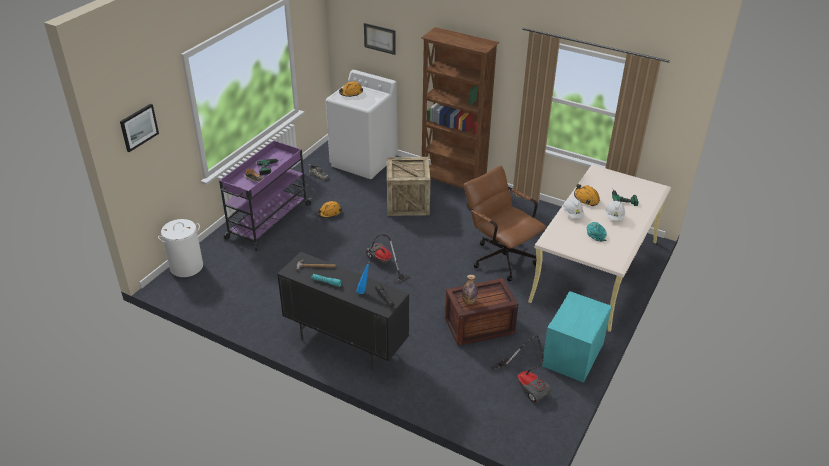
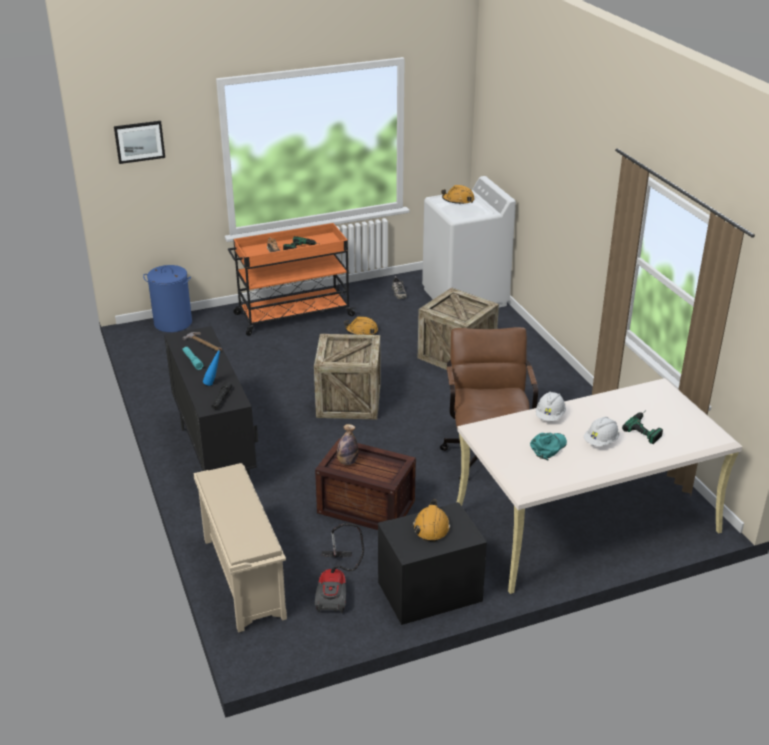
camera: 40 degrees right, 5 degrees down
white laundry basket [158,219,203,277] -> blue laundry basket [143,265,192,332]
purple cart [219,140,312,251] -> orange cart [228,223,356,336]
picture [364,23,396,55] -> none
vacuum cleaner [365,234,411,284] -> crate [314,334,380,420]
brown bookcase [421,27,499,189] -> none
turquoise nightstand [542,291,612,383] -> black nightstand [378,502,487,625]
orange hard hat [574,184,600,206] -> orange hard hat moved to [413,499,451,542]
none -> beige shoe rack [194,463,287,633]

